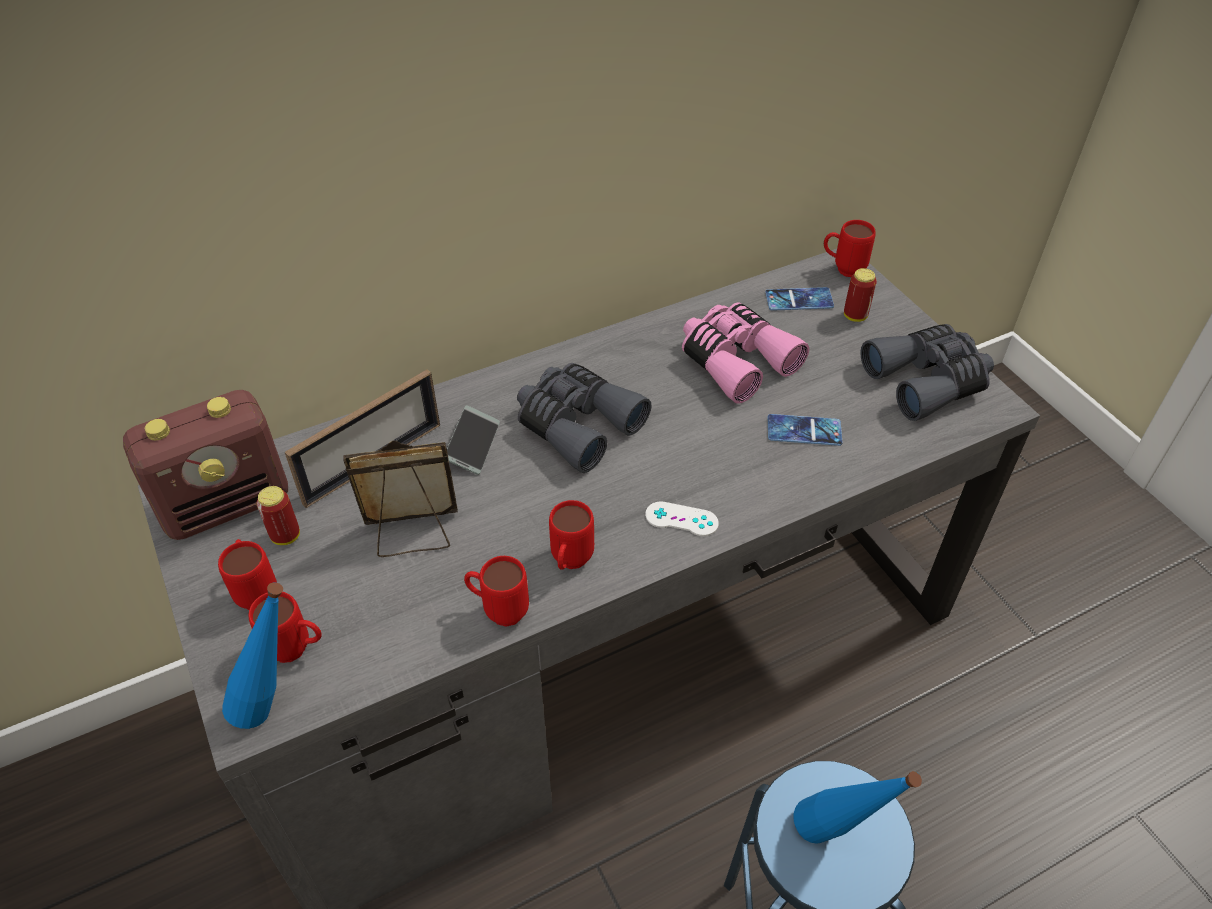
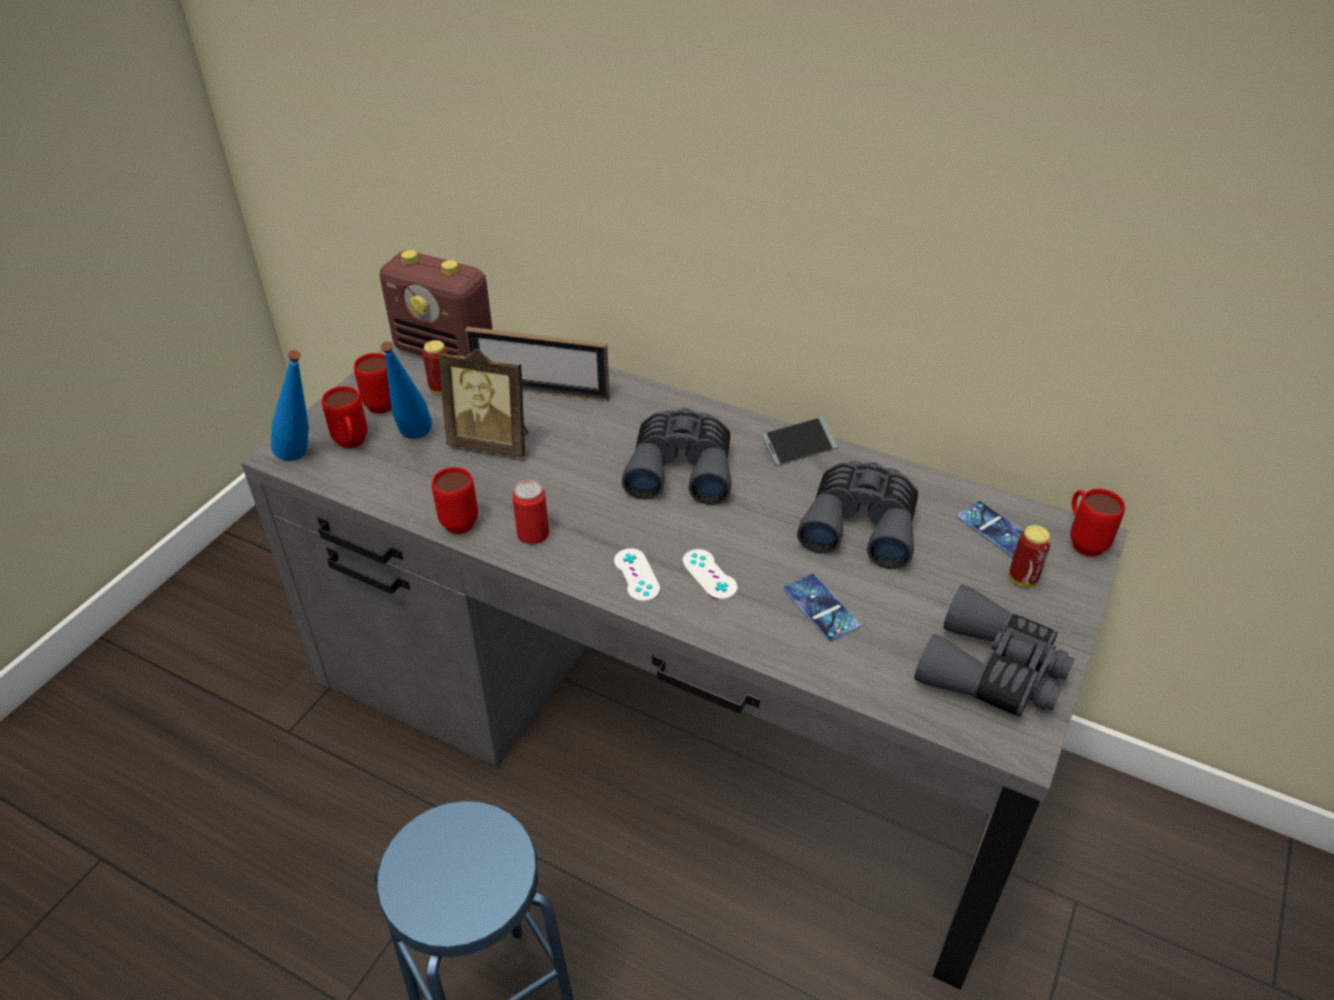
camera: 55 degrees right, 5 degrees down
picture frame [343,441,458,557] -> picture frame turned 150 degrees clockwise [438,348,528,458]
phone [447,405,500,475] -> phone moved to [762,417,838,466]
red mug [549,500,594,570] -> can [512,479,549,544]
pink binoculars [682,302,809,404] -> grey binoculars [797,461,918,569]
blue bottle [794,771,922,844] -> blue bottle moved to [381,341,432,439]
none -> white game controller [682,549,738,600]

